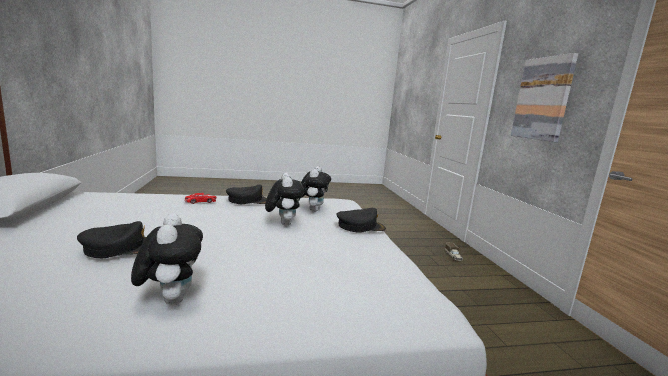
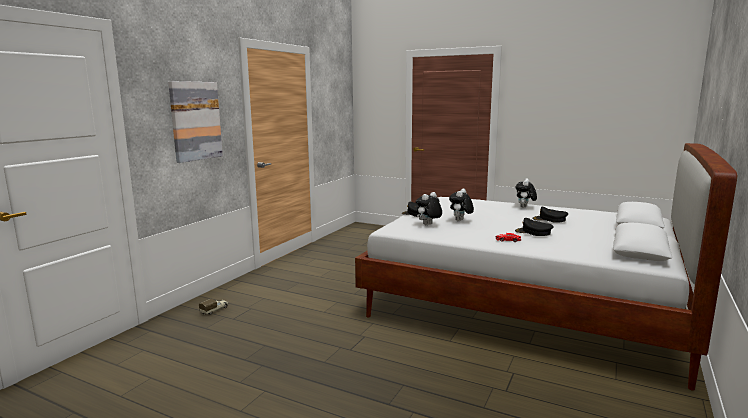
camera: 140 degrees left, 0 degrees up
black cap [226,185,267,204] -> black cap moved to [515,218,554,236]

